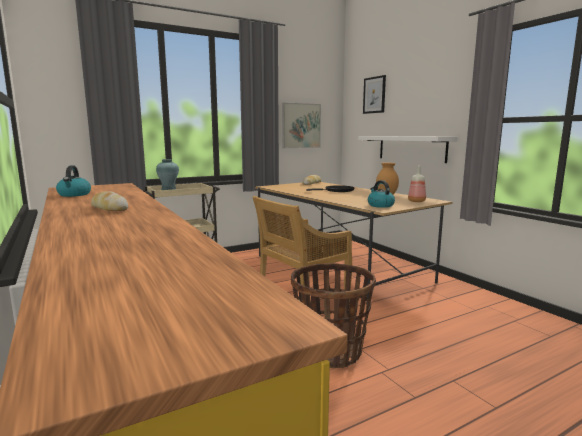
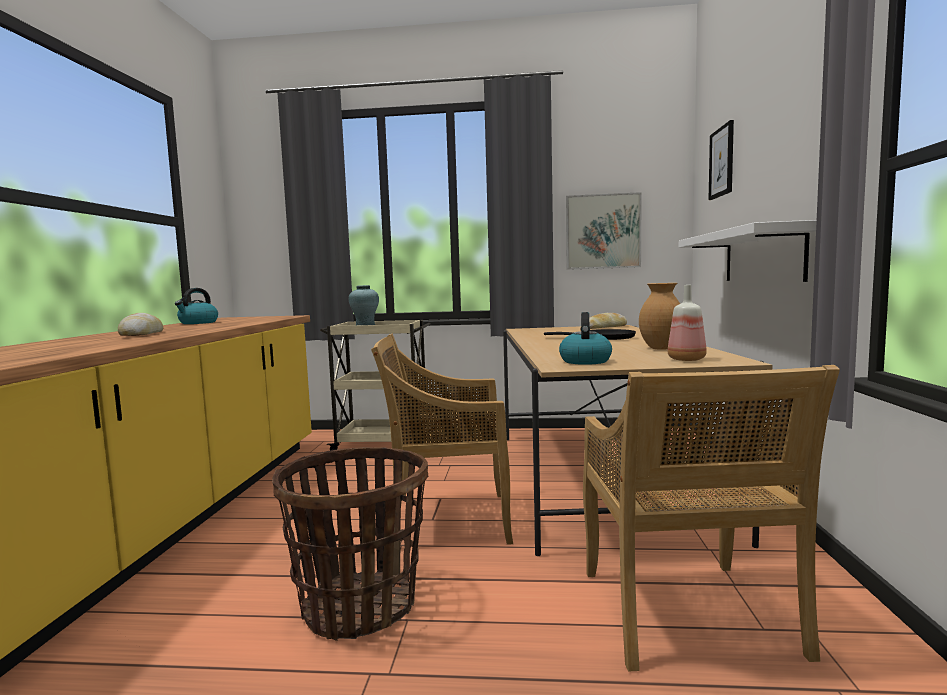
camera: 35 degrees right, 5 degrees down
none -> beige chair [583,365,840,671]

